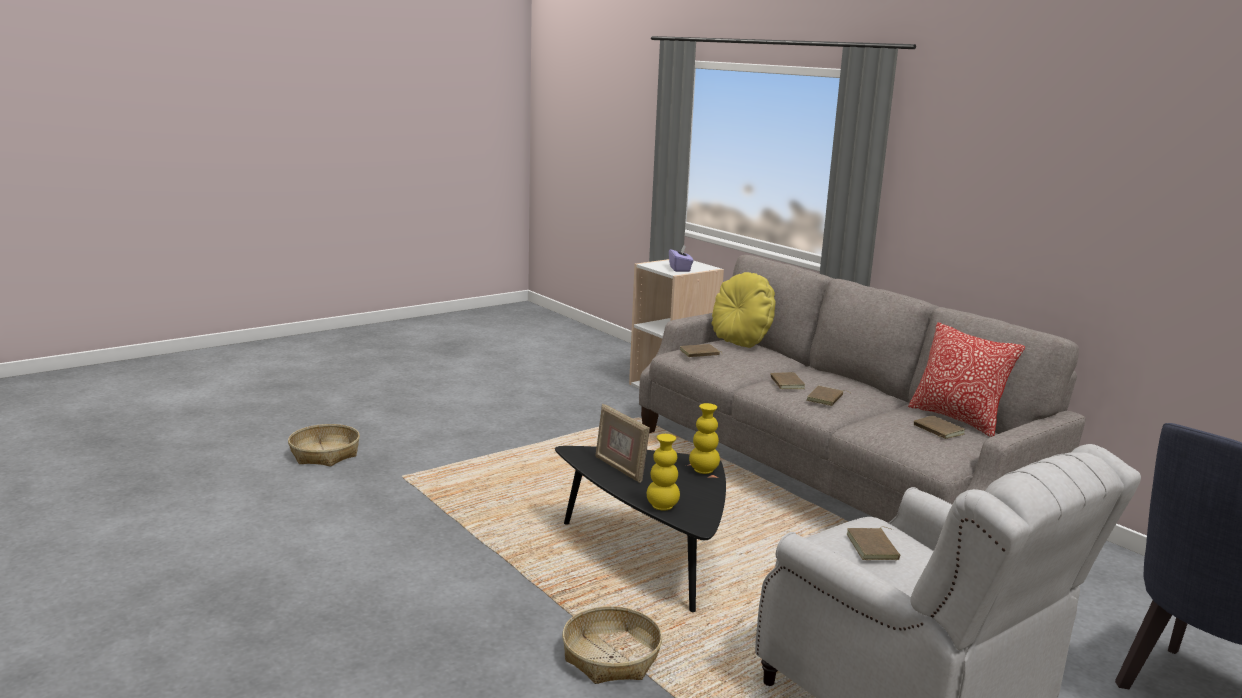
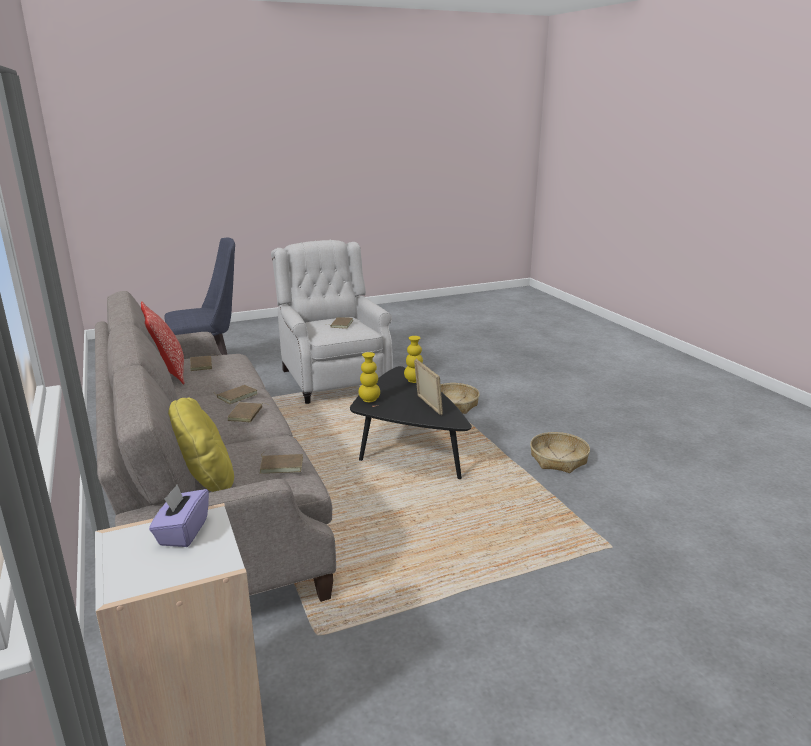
camera: 165 degrees left, 5 degrees up
basket [288,424,360,466] -> basket moved to [530,432,590,473]

